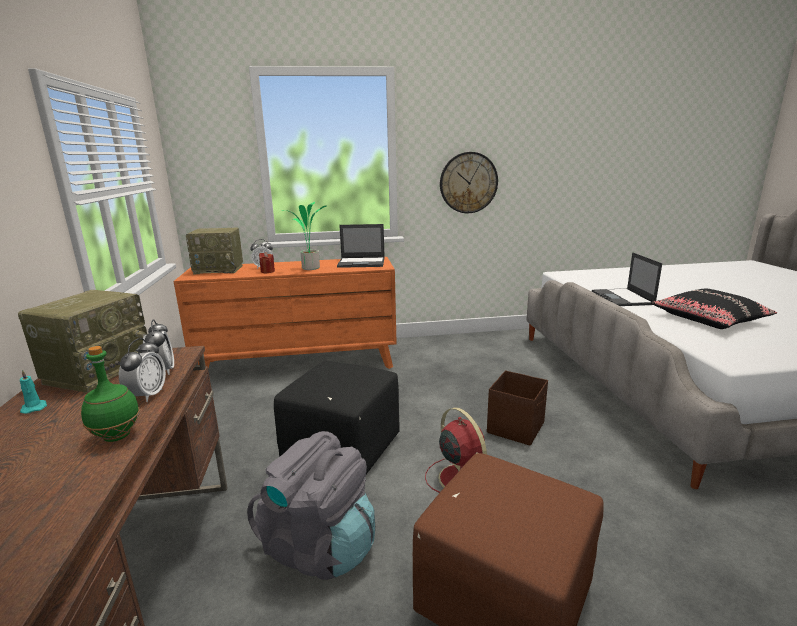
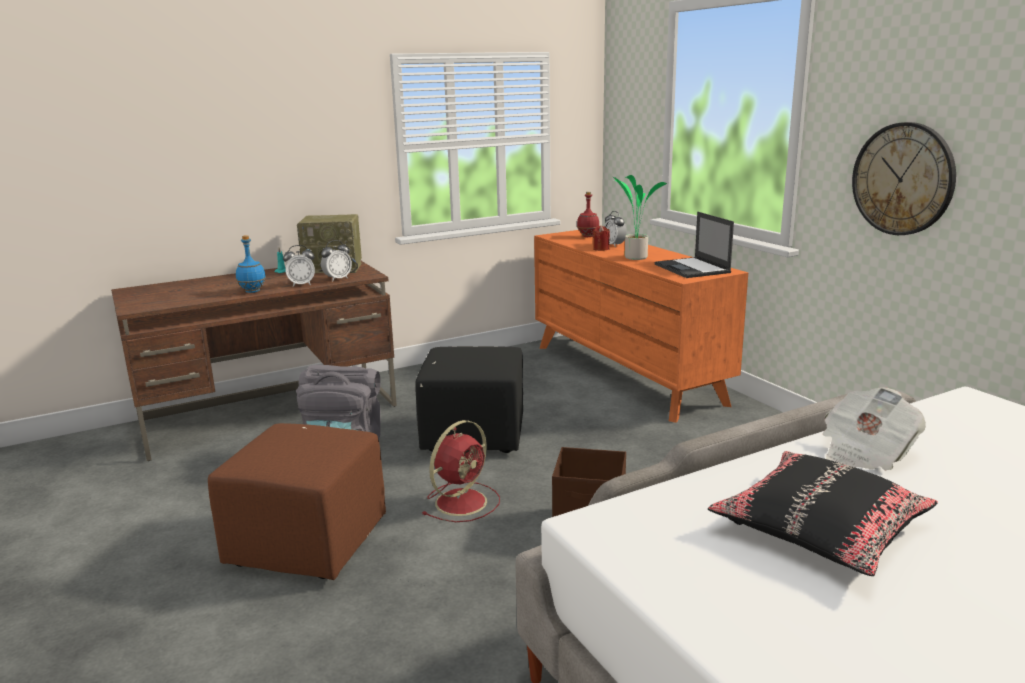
camera: 70 degrees right, 0 degrees up
green bottle [81,346,140,442] -> blue bottle [236,235,266,293]
radio [186,227,243,274] -> red bottle [577,192,599,237]
laptop [592,252,662,306] -> newspaper [822,387,926,470]

